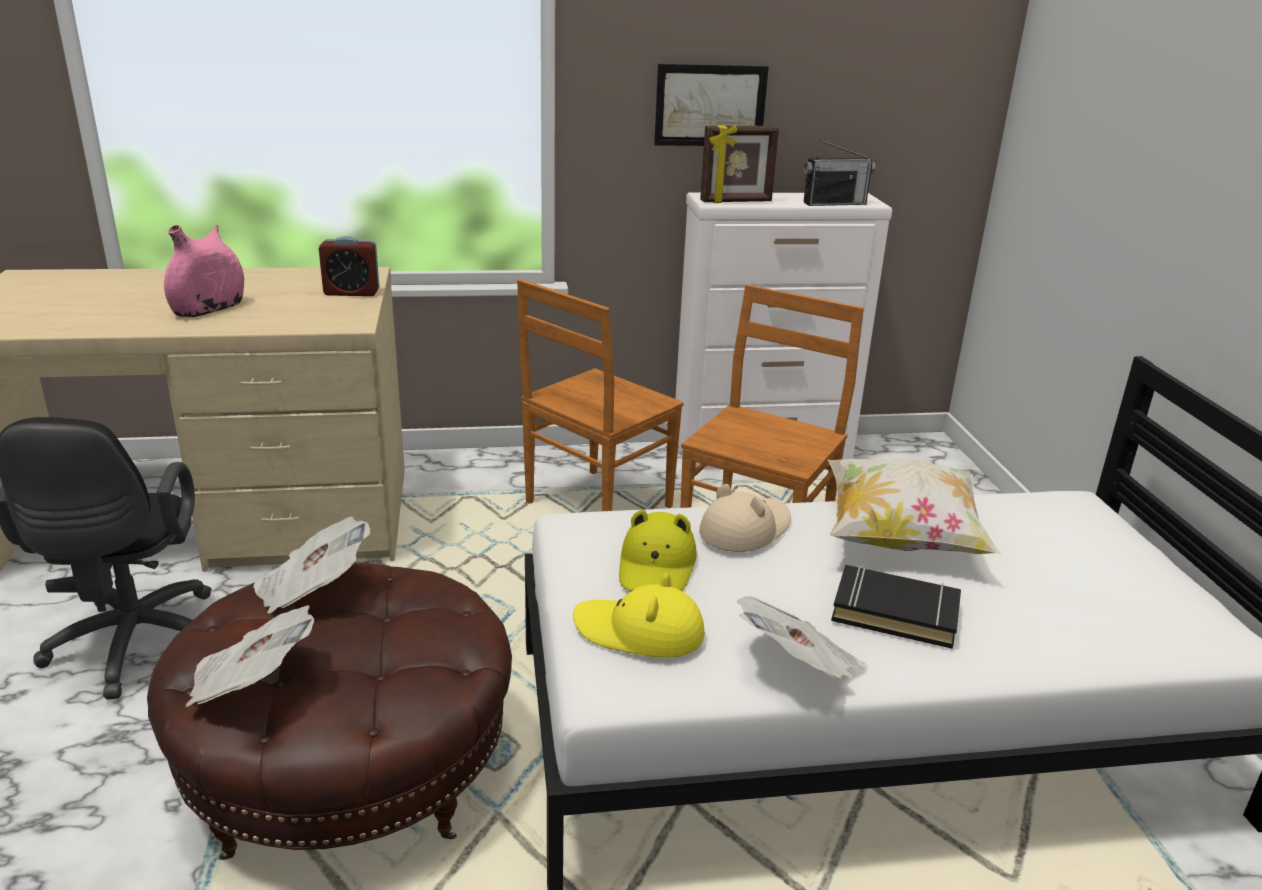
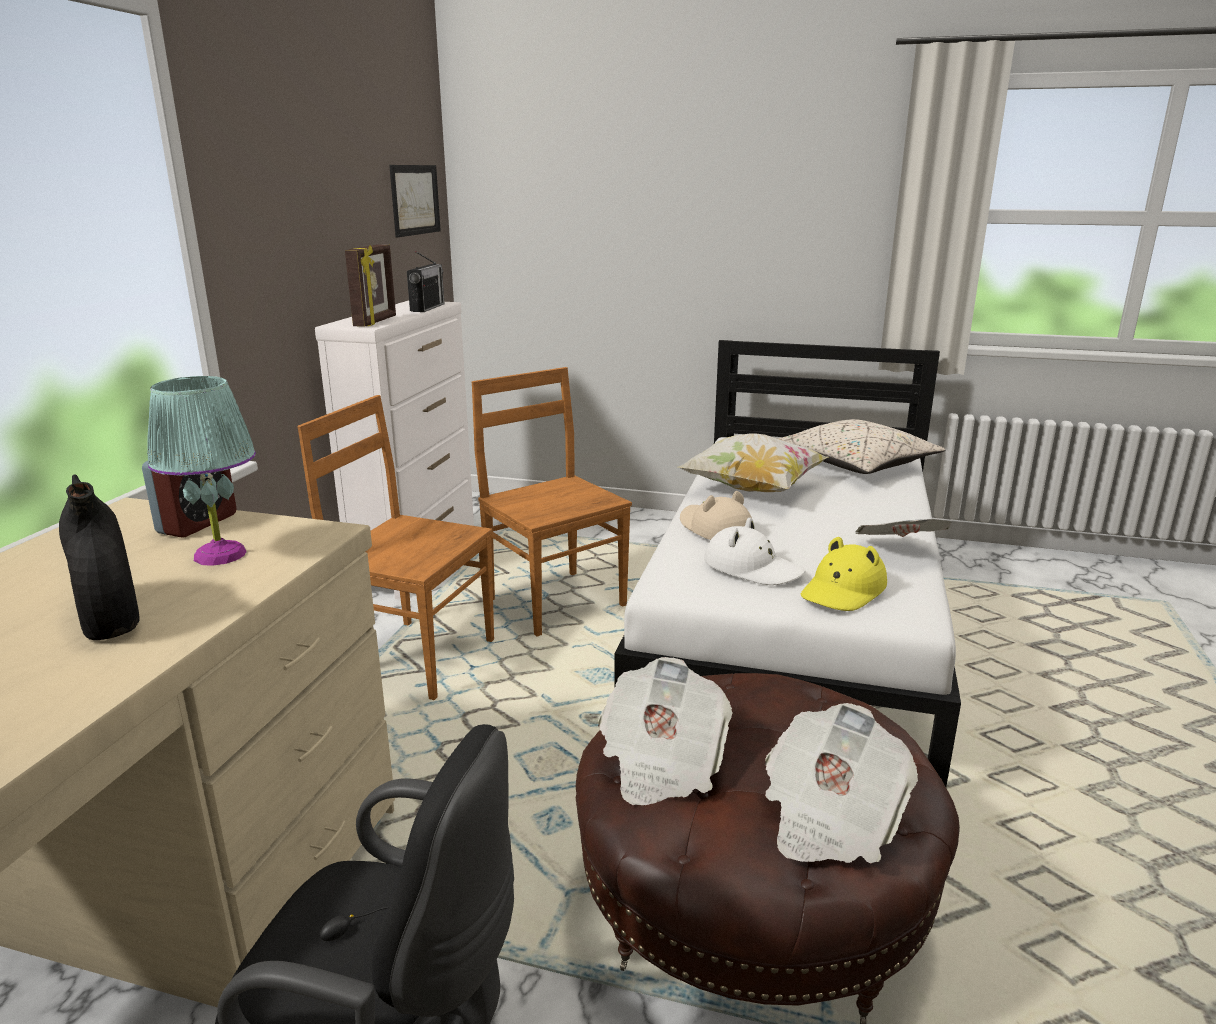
camera: 65 degrees left, 5 degrees down
pink vase [164,224,244,317] -> black vase [59,475,140,640]
brown chair [517,279,684,511] -> brown chair turned 135 degrees clockwise [297,395,494,700]
yellow hat [619,509,697,591] -> white hat [704,517,806,585]
picture [654,64,769,146] -> picture moved to [389,165,441,237]
black book [831,565,961,649] -> none
none -> turquoise table lamp [147,376,256,566]
none -> beige pillow [778,419,946,474]

